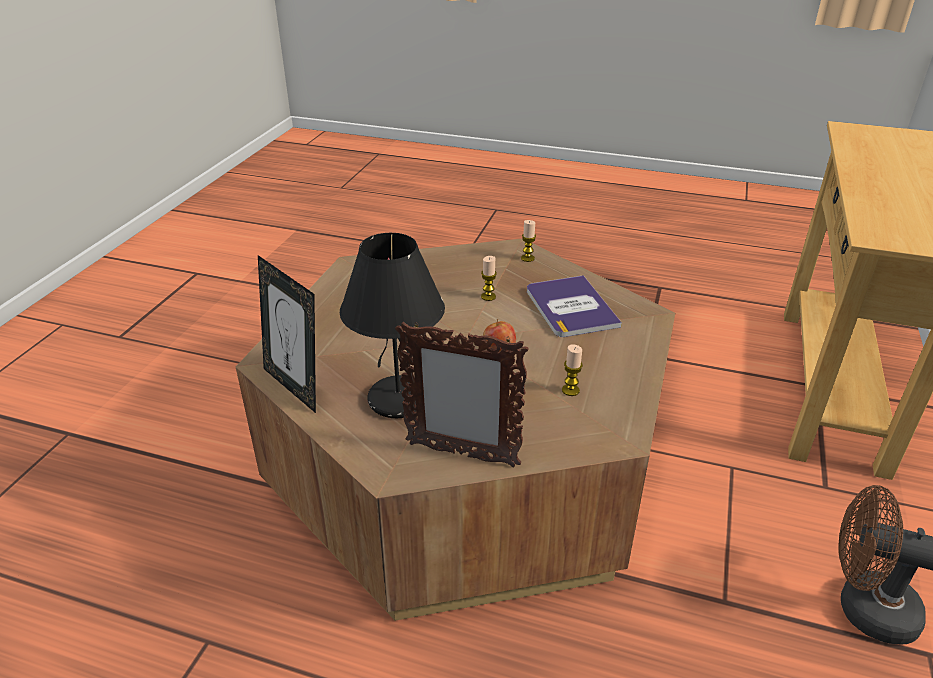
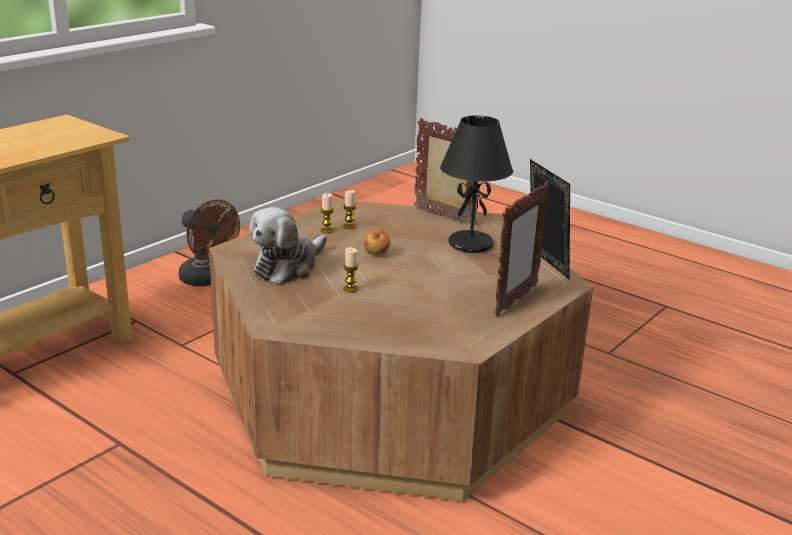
camera: 160 degrees left, 10 degrees down
candle [521,220,536,262] -> candle moved to [321,193,334,233]
book [527,275,622,337] -> plush toy [249,207,327,284]
none -> picture frame [495,181,549,316]

